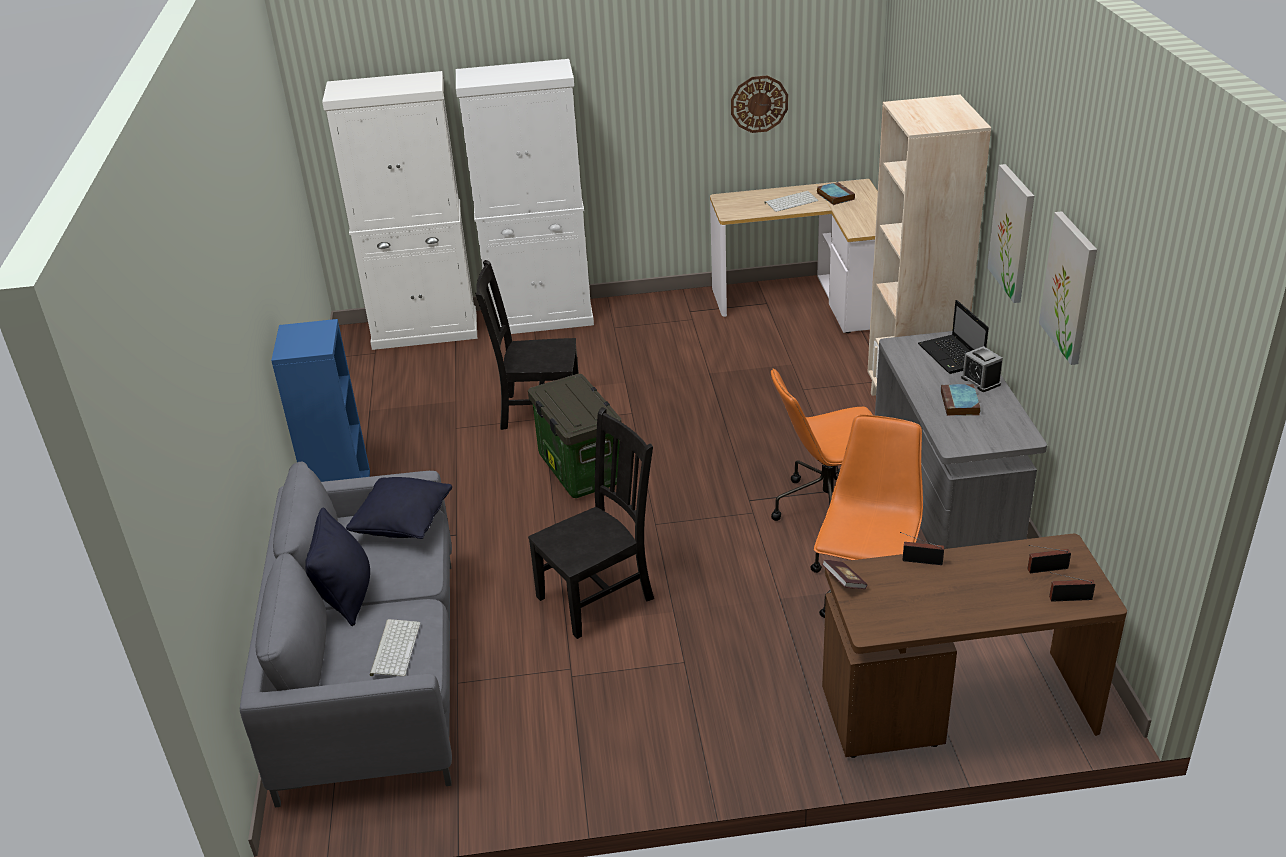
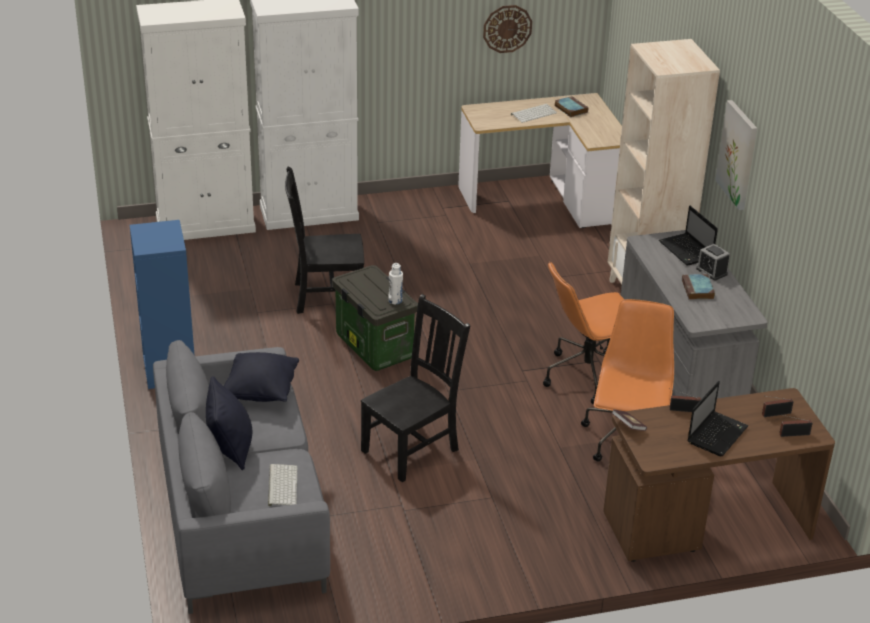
camera: 10 degrees left, 0 degrees up
picture [1039,211,1097,365] -> none
none -> white bottle [388,263,403,304]
none -> laptop [687,381,749,456]

